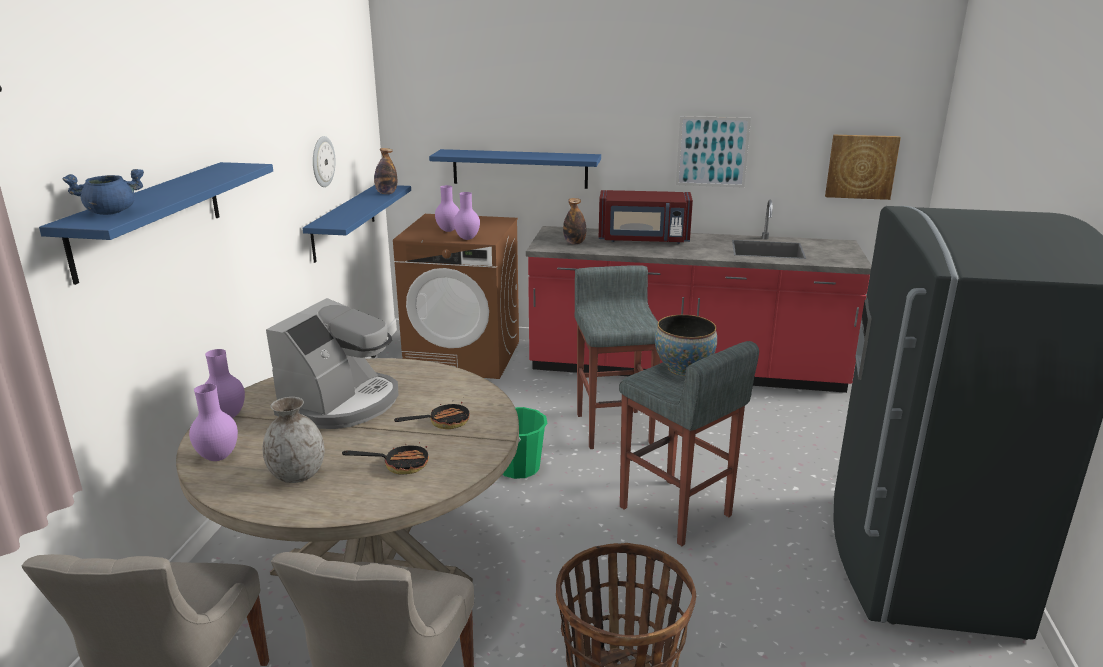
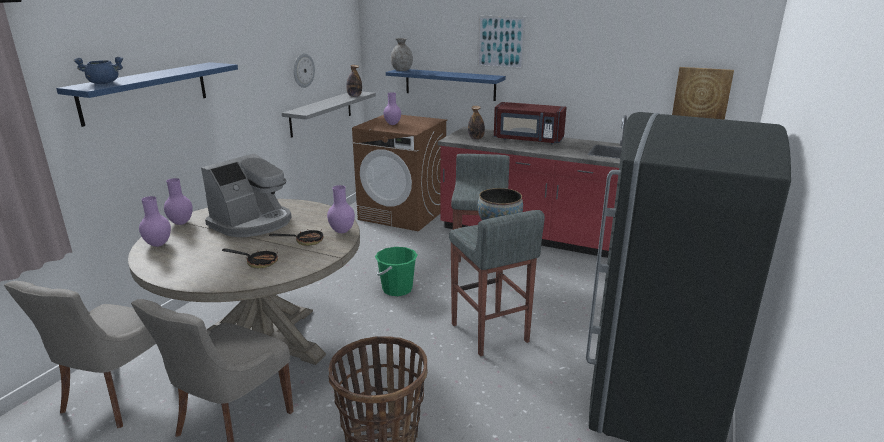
camera: 15 degrees right, 0 degrees up
grey vase [263,397,324,483] -> grey vase moved to [391,38,413,71]
blue shelf [303,185,411,263] -> grey shelf [282,92,376,138]
purple vase [454,192,480,240] -> purple vase moved to [327,185,355,233]
picture [676,116,751,188] -> picture moved to [477,15,526,70]

